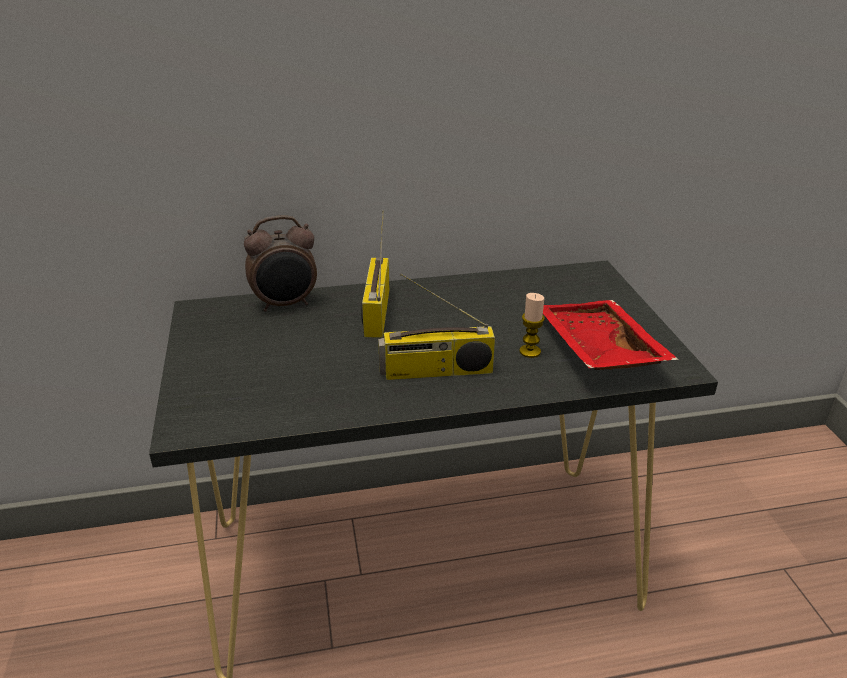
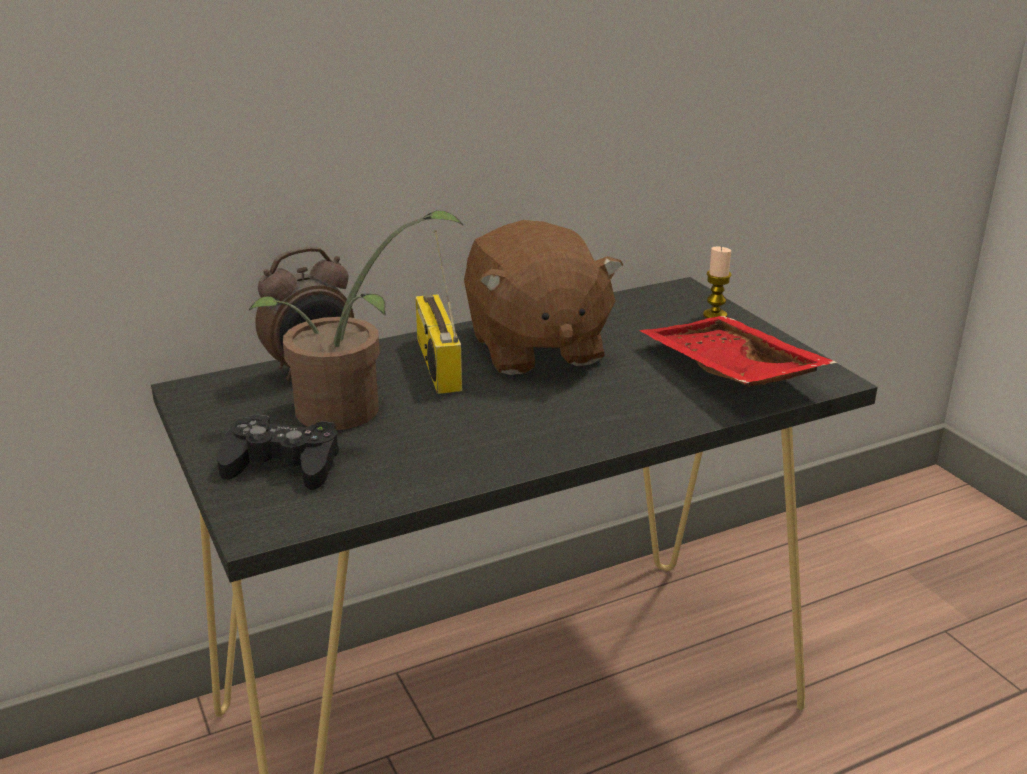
camera: 15 degrees left, 5 degrees down
radio [378,273,495,380] -> none
candle [519,293,545,358] -> candle moved to [703,247,732,318]
none -> black game controller [217,414,339,490]
none -> potted plant [249,211,464,430]
none -> brown plush toy [464,220,623,375]

